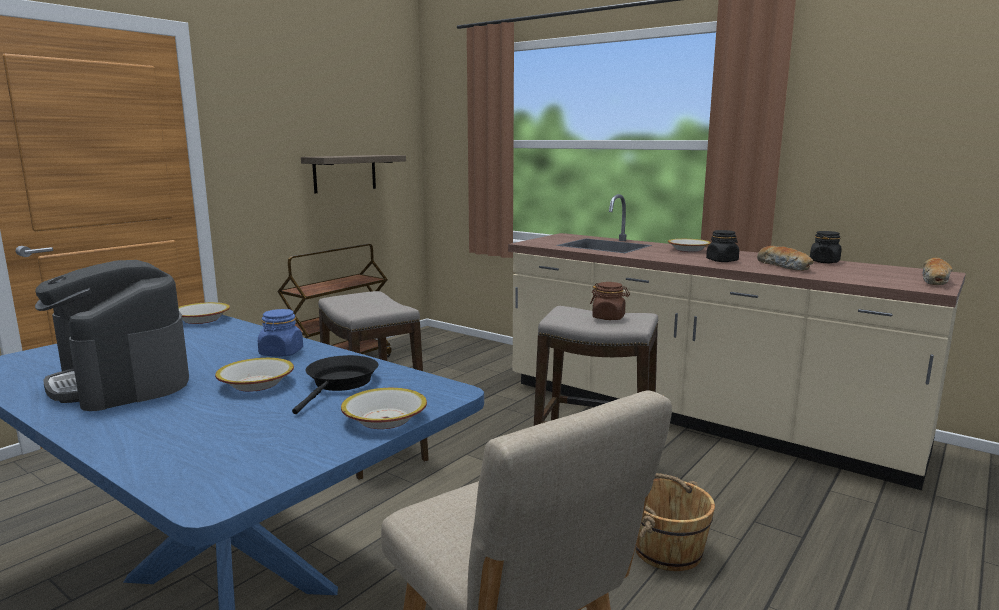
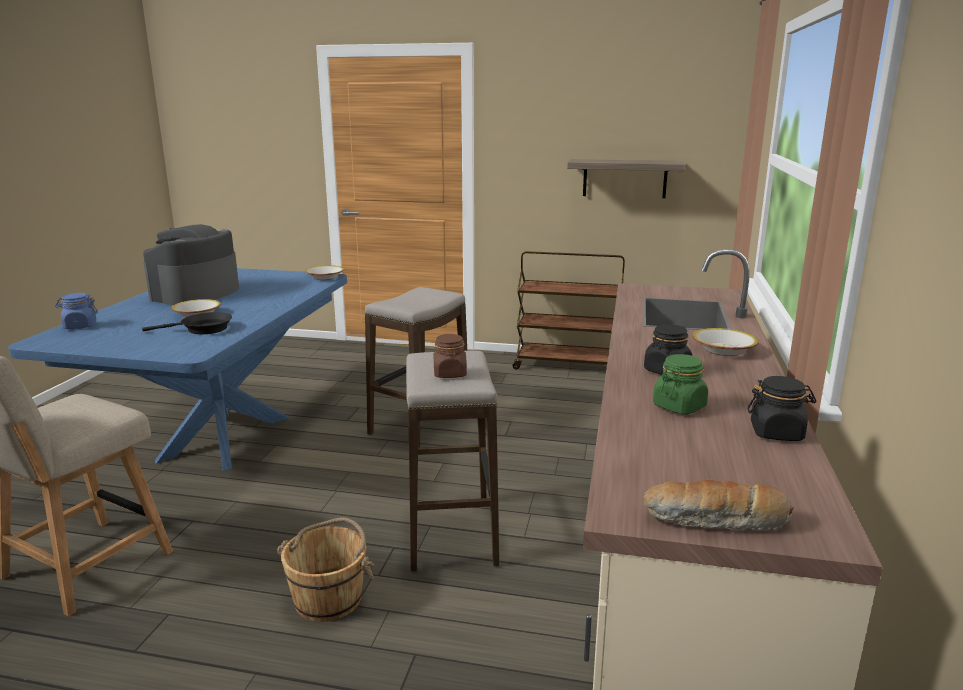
camera: 65 degrees right, 5 degrees up
blue jar [258,309,303,357] -> blue jar moved to [55,293,98,329]
bowl [341,388,427,429] -> none
bread [757,246,814,271] -> green jar [653,354,708,415]

